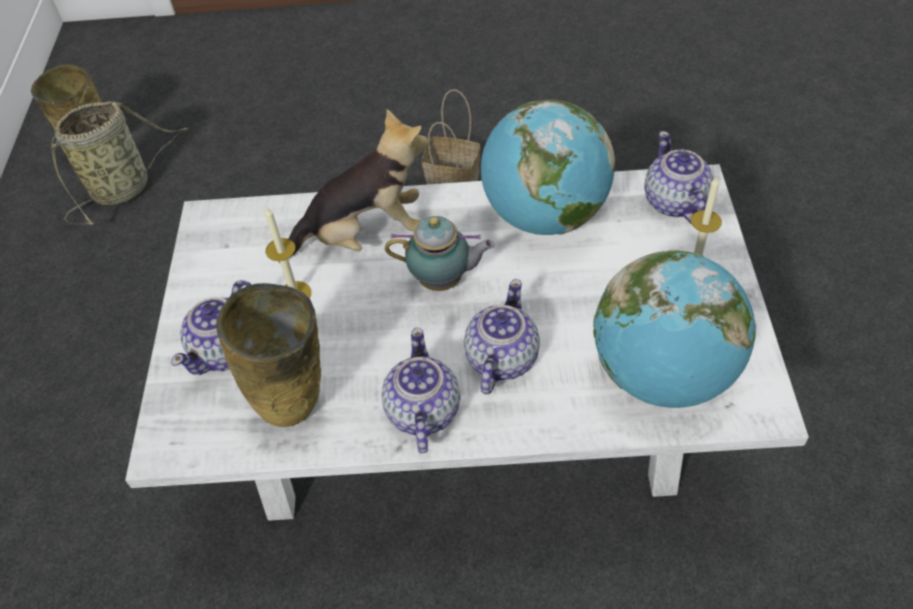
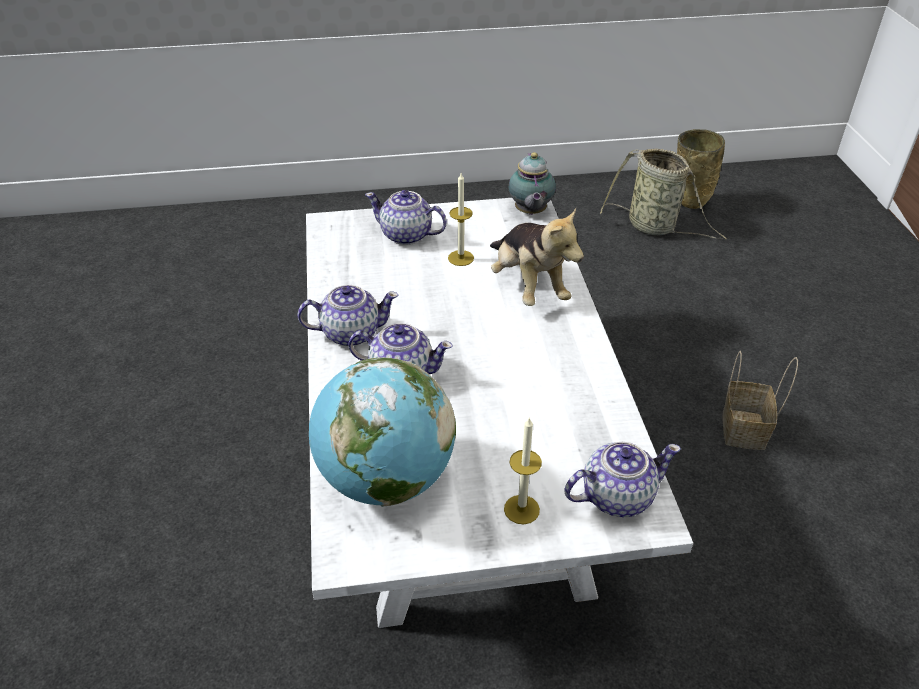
camera: 80 degrees right, 10 degrees down
beige vase [216,283,321,427] -> none
teapot [385,216,495,291] -> teapot moved to [509,152,556,215]
globe [481,99,615,235] -> none

